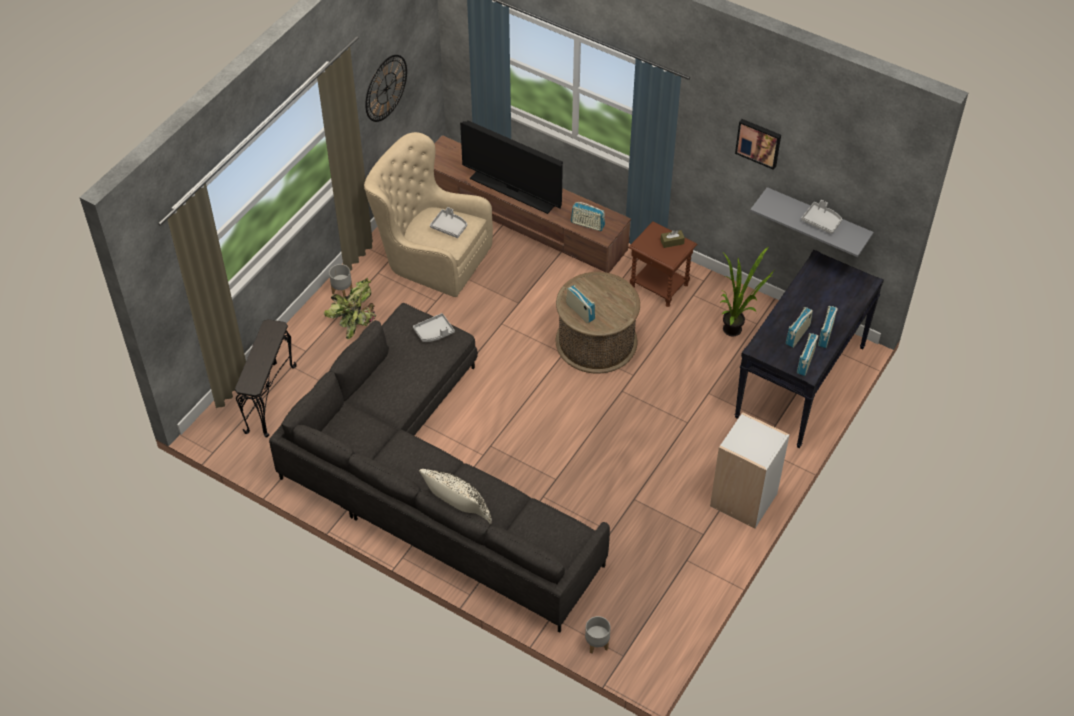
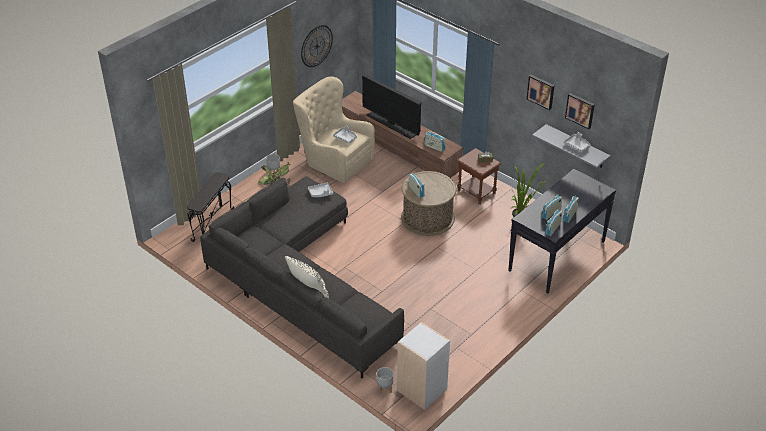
camera: 10 degrees right, 10 degrees down
bookcase [710,412,790,528] -> bookcase moved to [397,322,450,410]
none -> picture [565,93,595,129]

